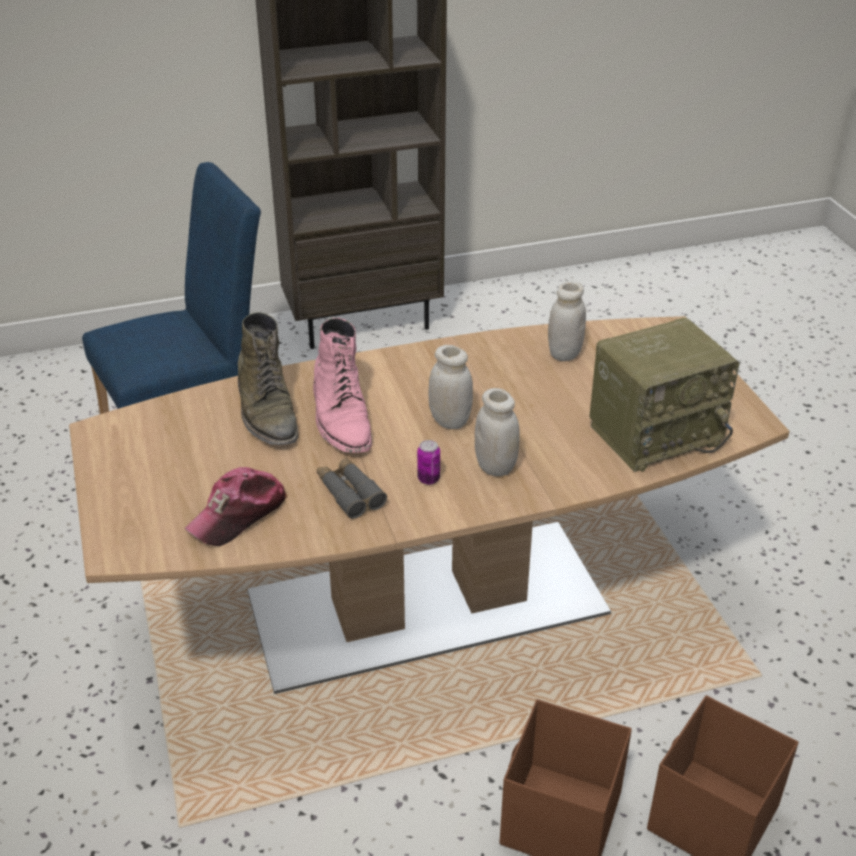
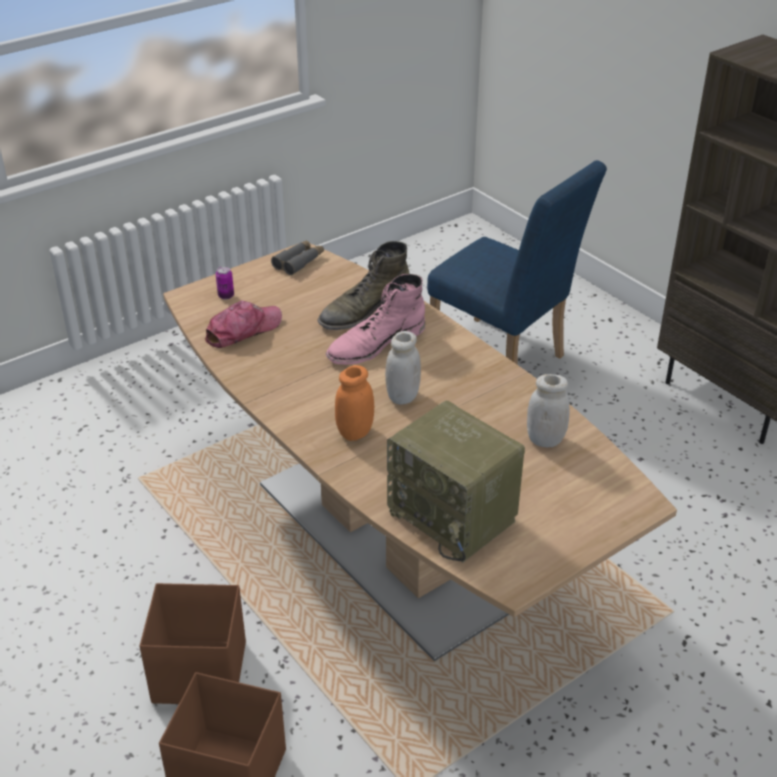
camera: 70 degrees right, 0 degrees up
cap [185,467,287,546] -> cap turned 120 degrees clockwise [205,300,282,348]
grey binoculars [317,457,387,519] -> grey binoculars moved to [271,240,324,275]
can [417,440,440,485] -> can moved to [216,266,234,299]
white jar [475,388,520,476] -> orange jar [335,365,374,441]

